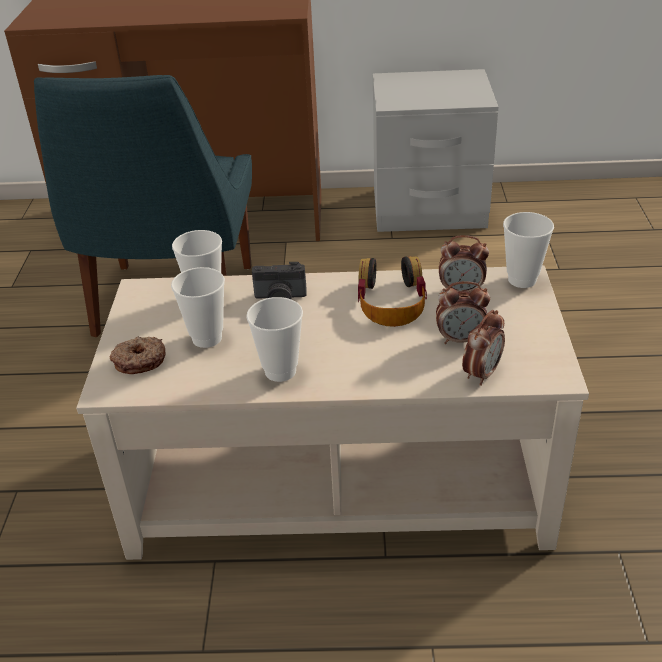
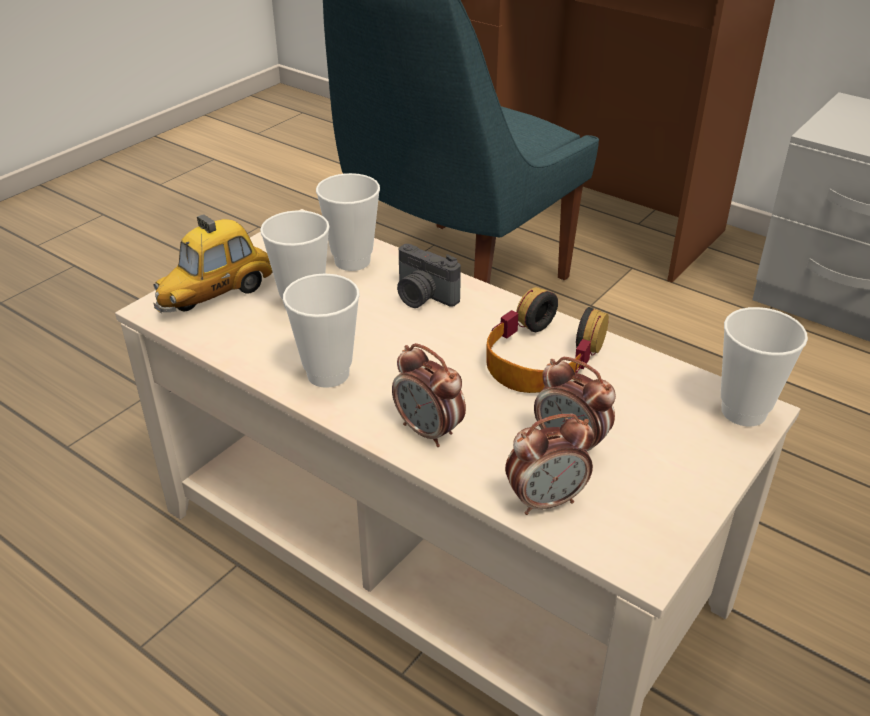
camera: 35 degrees right, 0 degrees up
donut [110,337,166,374] -> toy car [153,214,272,313]
alarm clock [439,235,489,292] -> alarm clock moved to [392,343,466,447]

